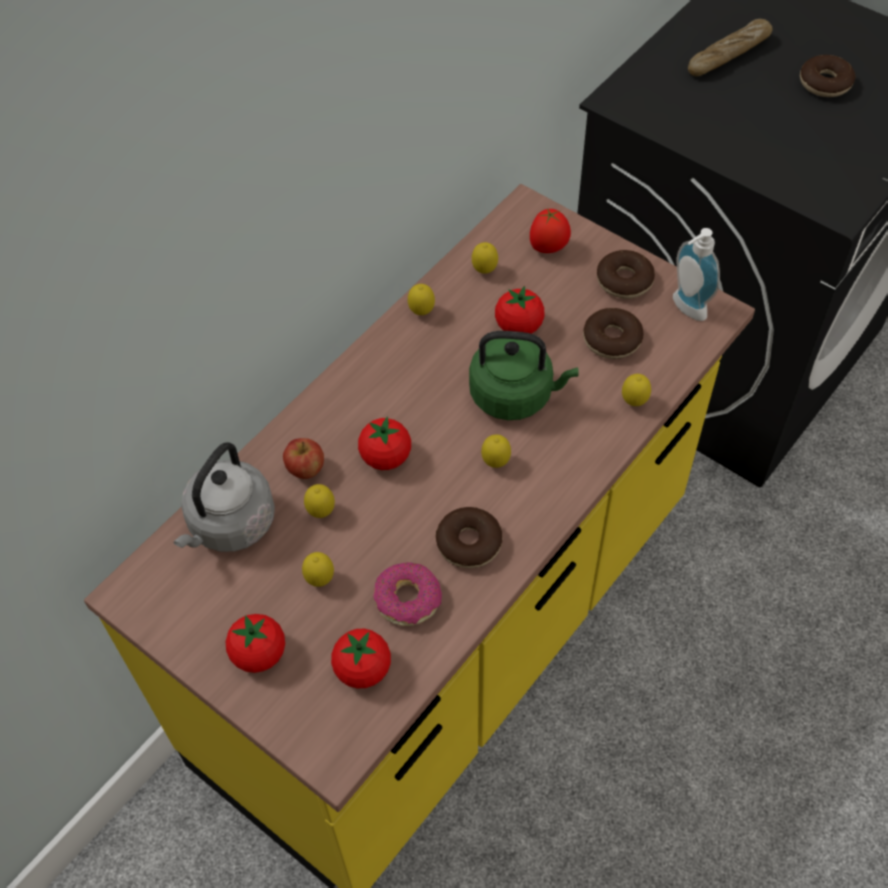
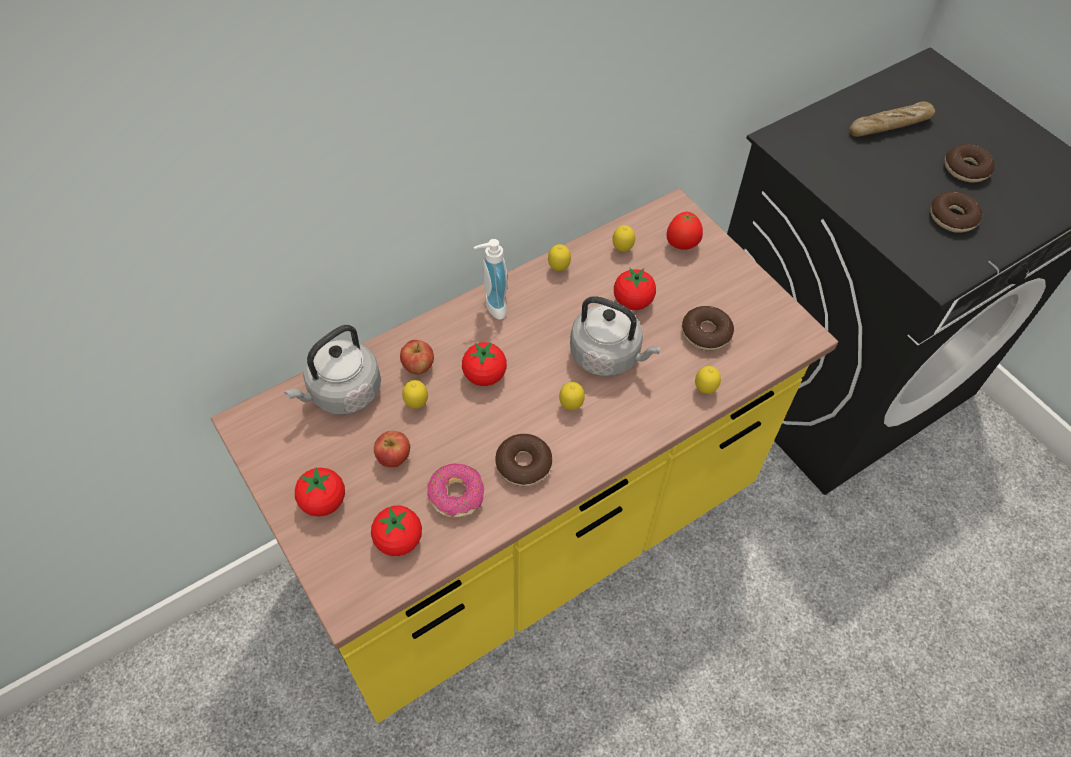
camera: 15 degrees right, 0 degrees up
lemon [302,552,334,587] -> apple [374,431,410,467]
green kettle [469,331,579,420] -> grey kettle [570,296,661,377]
donut [597,250,655,299] -> donut moved to [930,192,982,233]
soap dispenser [673,228,720,321] -> soap dispenser moved to [474,239,507,319]

